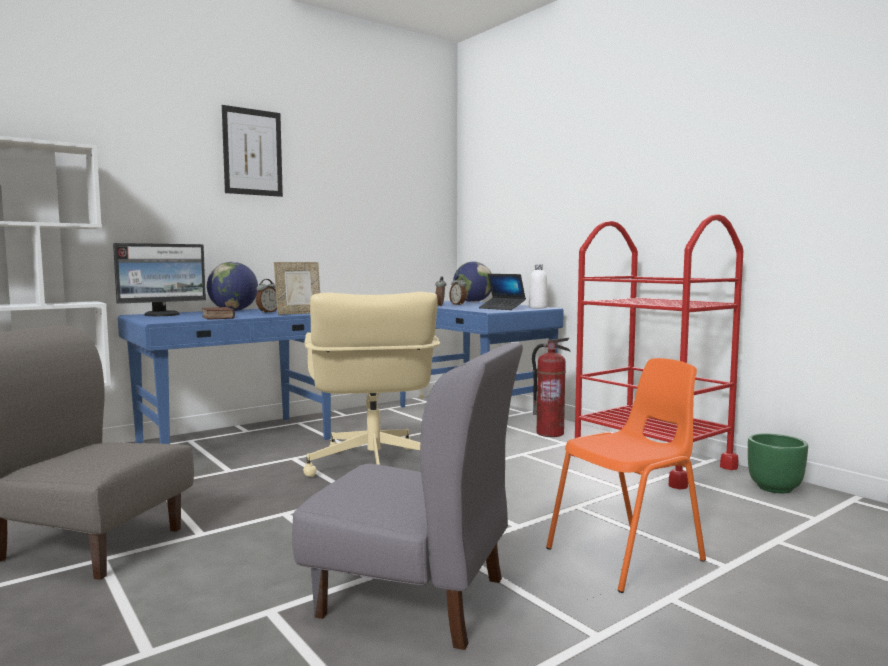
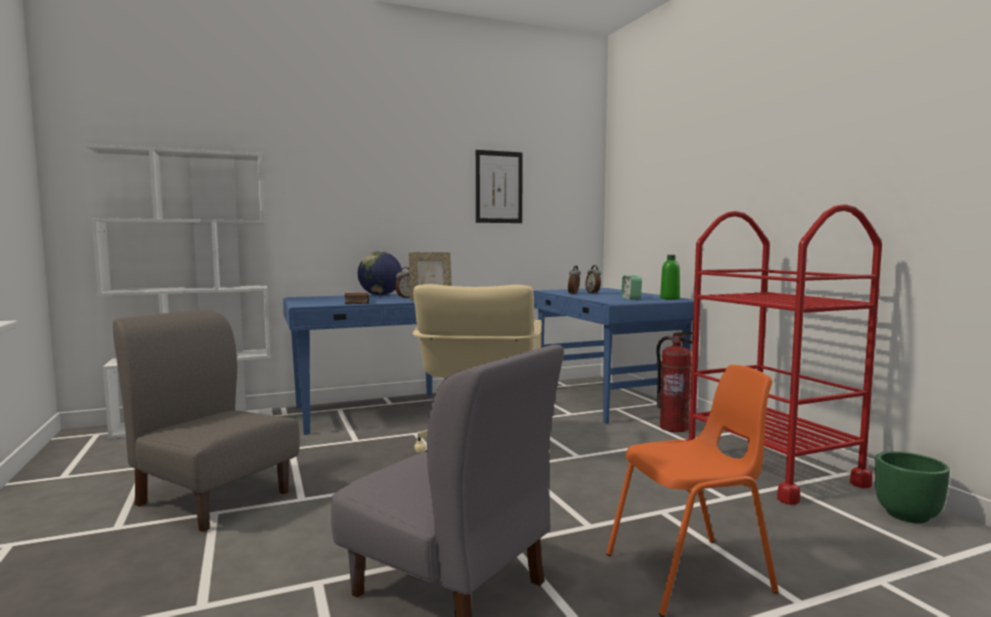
camera: 15 degrees right, 0 degrees up
monitor [113,243,206,316] -> none
picture [222,105,283,197] -> picture moved to [476,150,523,223]
globe [453,262,492,302] -> none
laptop [479,274,526,310] -> alarm clock [621,275,642,300]
white bottle [529,264,547,308] -> green bottle [660,255,680,300]

